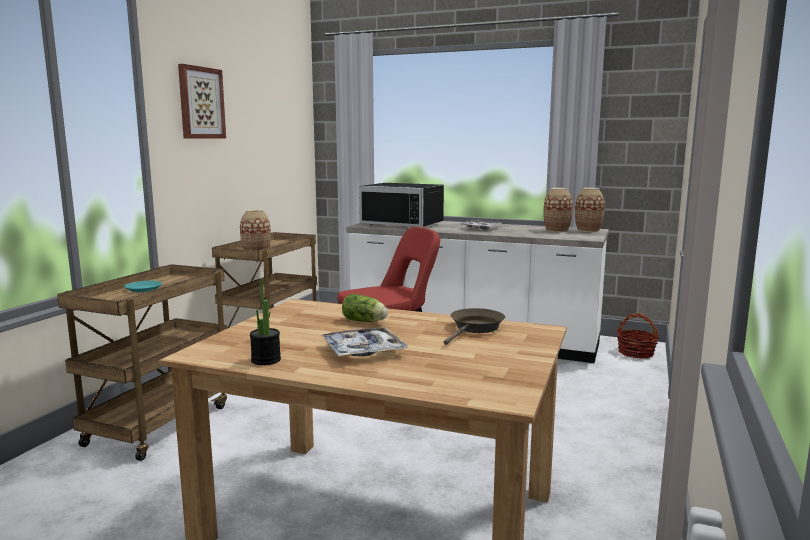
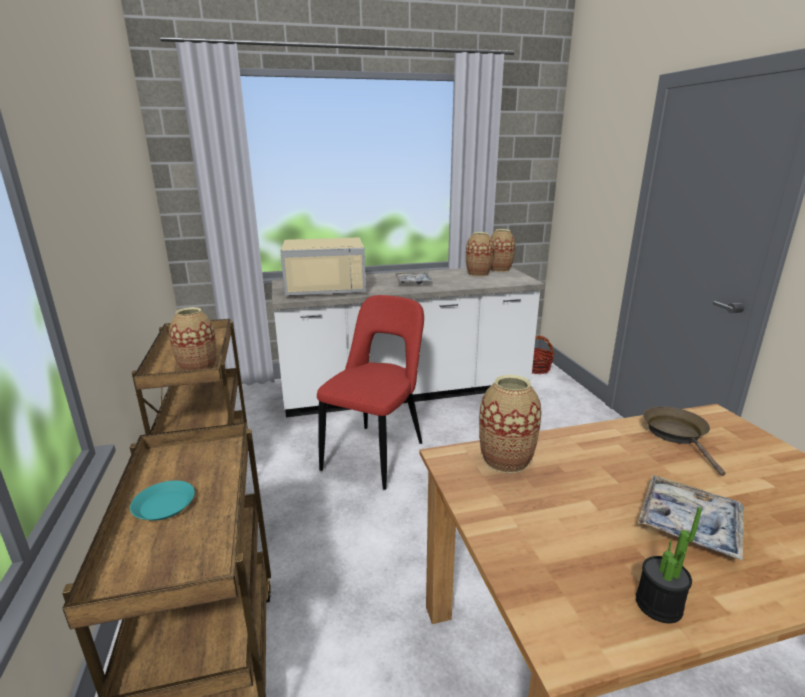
camera: 35 degrees left, 10 degrees up
picture [178,64,226,139] -> none
lettuce [342,294,388,322] -> none
black microwave [359,183,444,227] -> beige microwave [280,237,366,296]
none -> vase [479,375,542,473]

